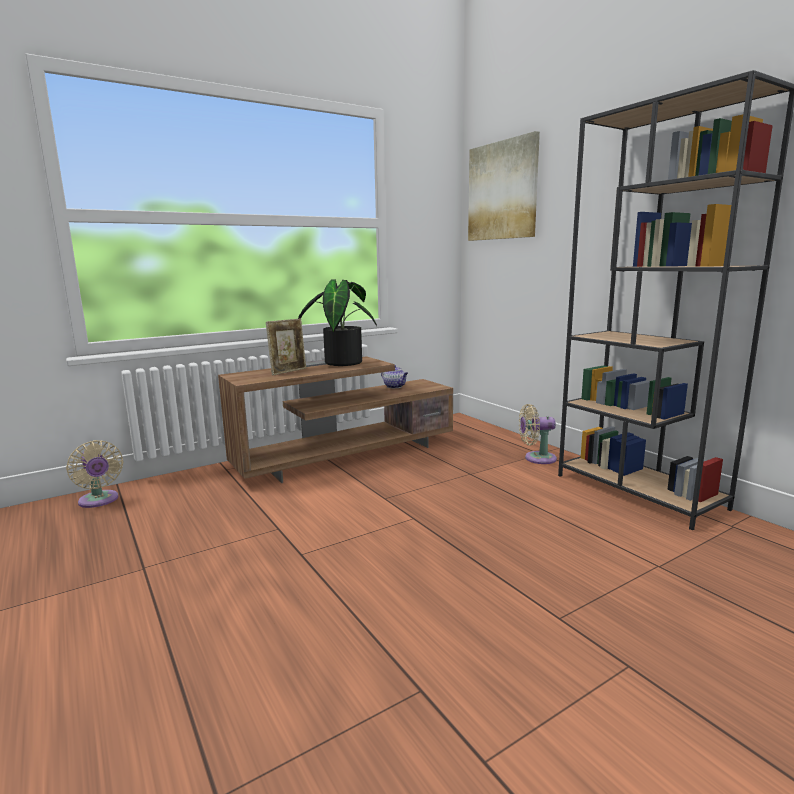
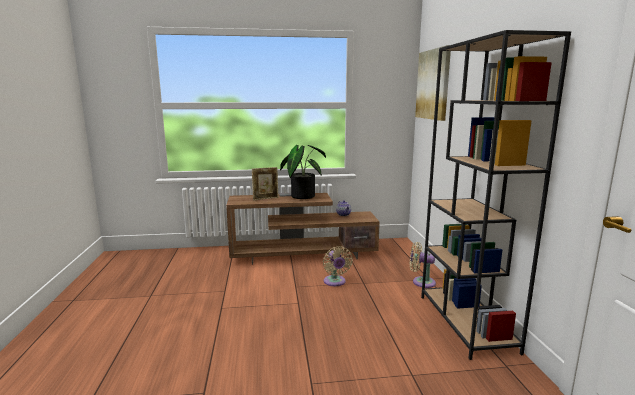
camera: 25 degrees right, 0 degrees up
beige fan [66,440,123,508] -> beige fan moved to [323,246,353,286]

